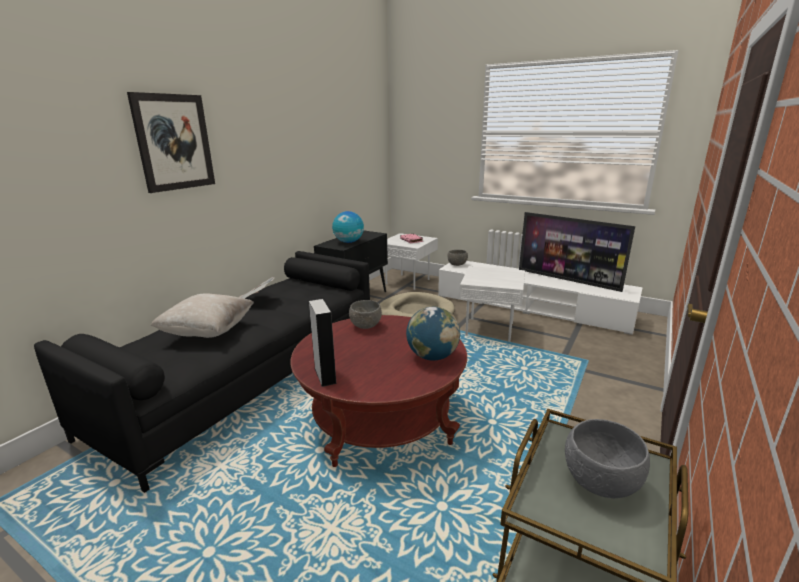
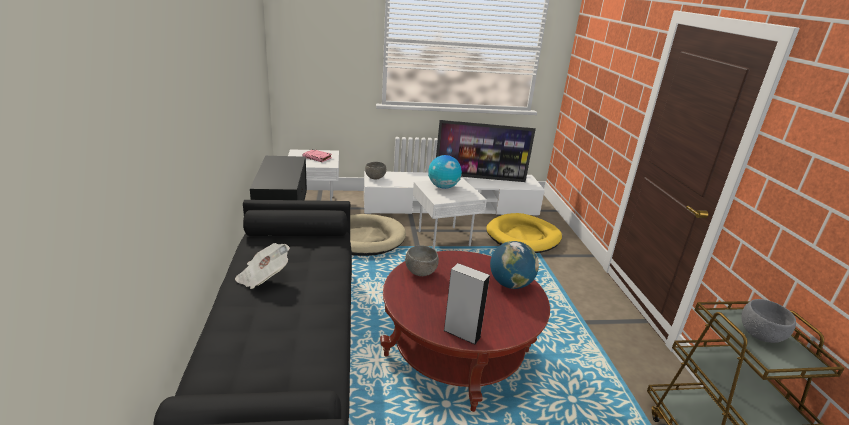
camera: 40 degrees left, 5 degrees up
picture [127,92,215,193] -> none
beige pillow [150,293,254,338] -> none
globe [332,211,364,243] -> globe moved to [428,155,462,189]
none -> yellow dog bed [486,213,562,253]

